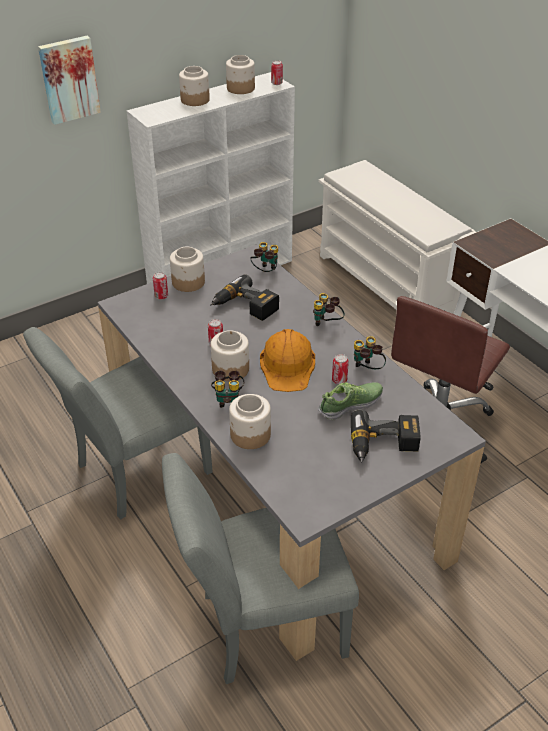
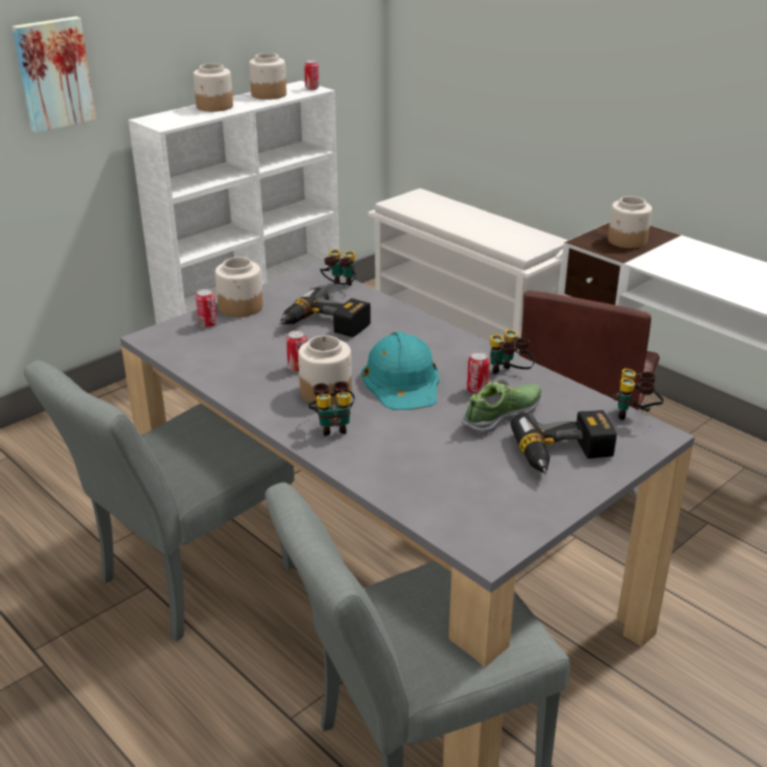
camera: 10 degrees left, 10 degrees down
jar [229,394,271,449] -> jar moved to [608,196,652,248]
orange hard hat [260,329,315,392] -> turquoise hard hat [361,332,439,410]
binoculars [313,293,345,326] -> binoculars moved to [612,368,664,420]

